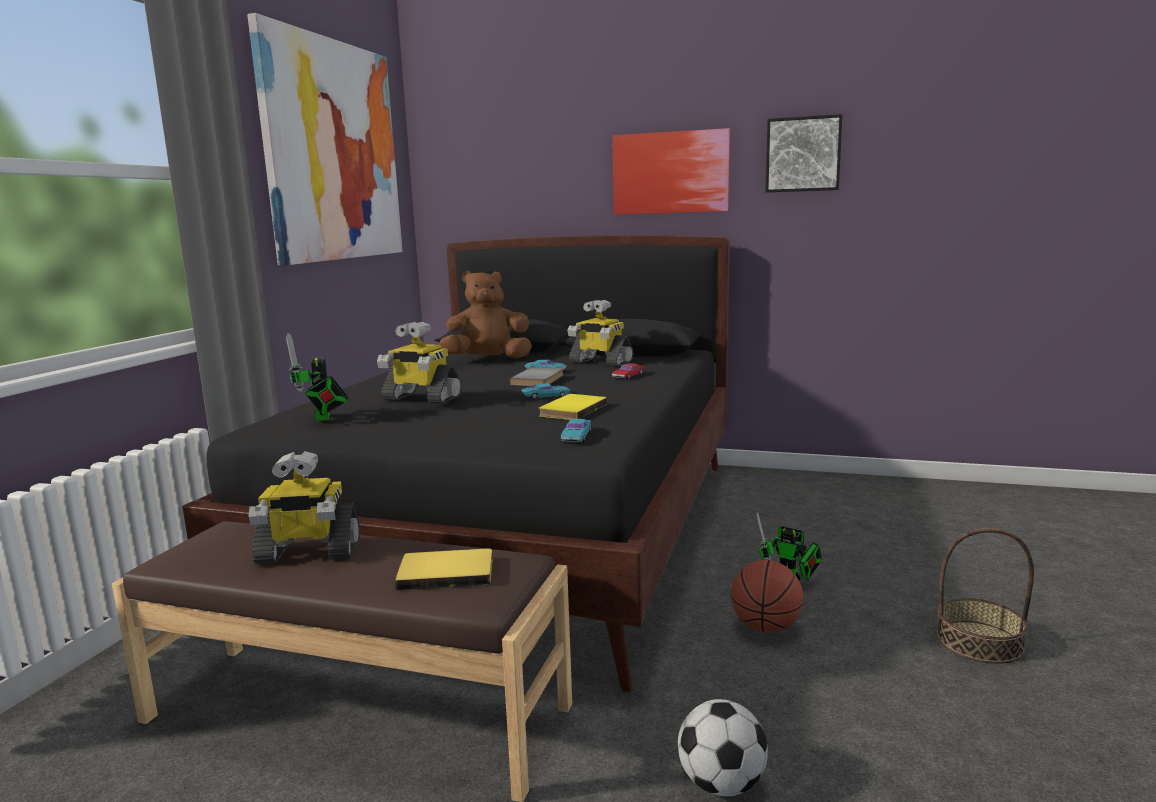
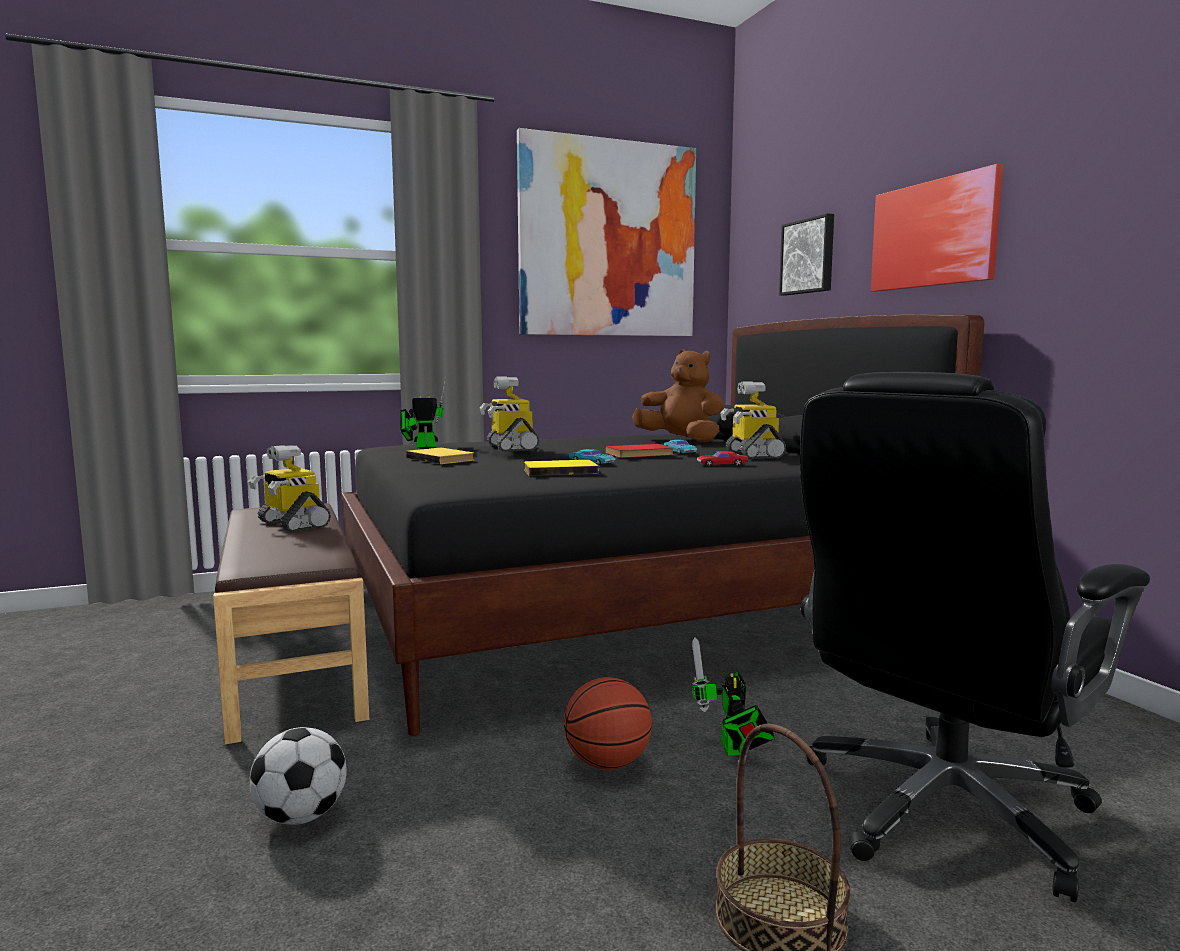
camera: 50 degrees right, 5 degrees down
toy robot [286,333,348,421] -> toy robot turned 45 degrees clockwise [400,378,446,447]
yellow book [395,549,493,590] -> yellow book moved to [406,448,474,464]
grey book [510,367,564,386] -> red book [605,444,674,458]
turquoise toy car [561,419,591,442] -> none
picture [766,114,842,193] -> picture moved to [779,213,834,296]
none -> black office chair [800,372,1150,902]

